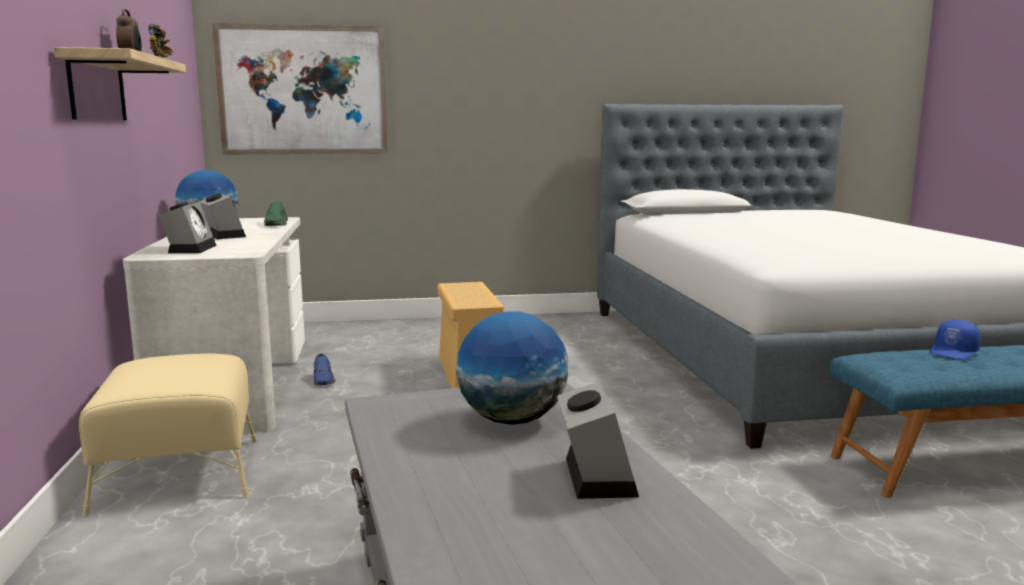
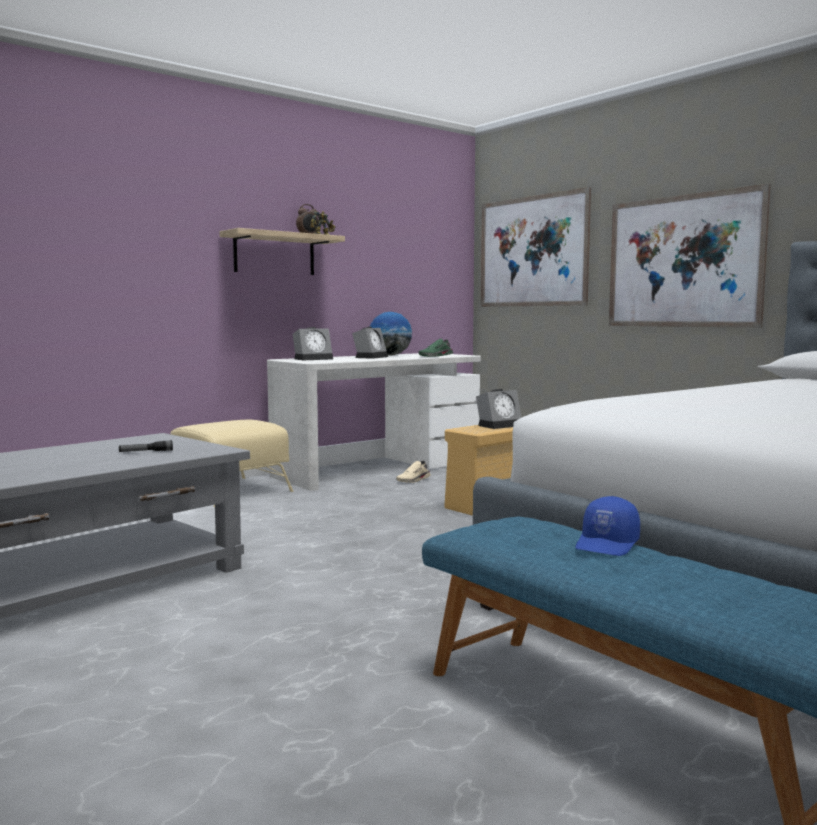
camera: 60 degrees right, 5 degrees down
blue shoe [313,354,336,385] -> beige shoe [396,461,431,483]
globe [456,312,568,425] -> flashlight [119,440,173,452]
alarm clock [557,381,639,499] -> alarm clock moved to [476,389,522,429]
blue cap [929,319,981,360] -> blue cap turned 75 degrees counterclockwise [575,496,640,556]
none -> picture [609,184,771,328]

